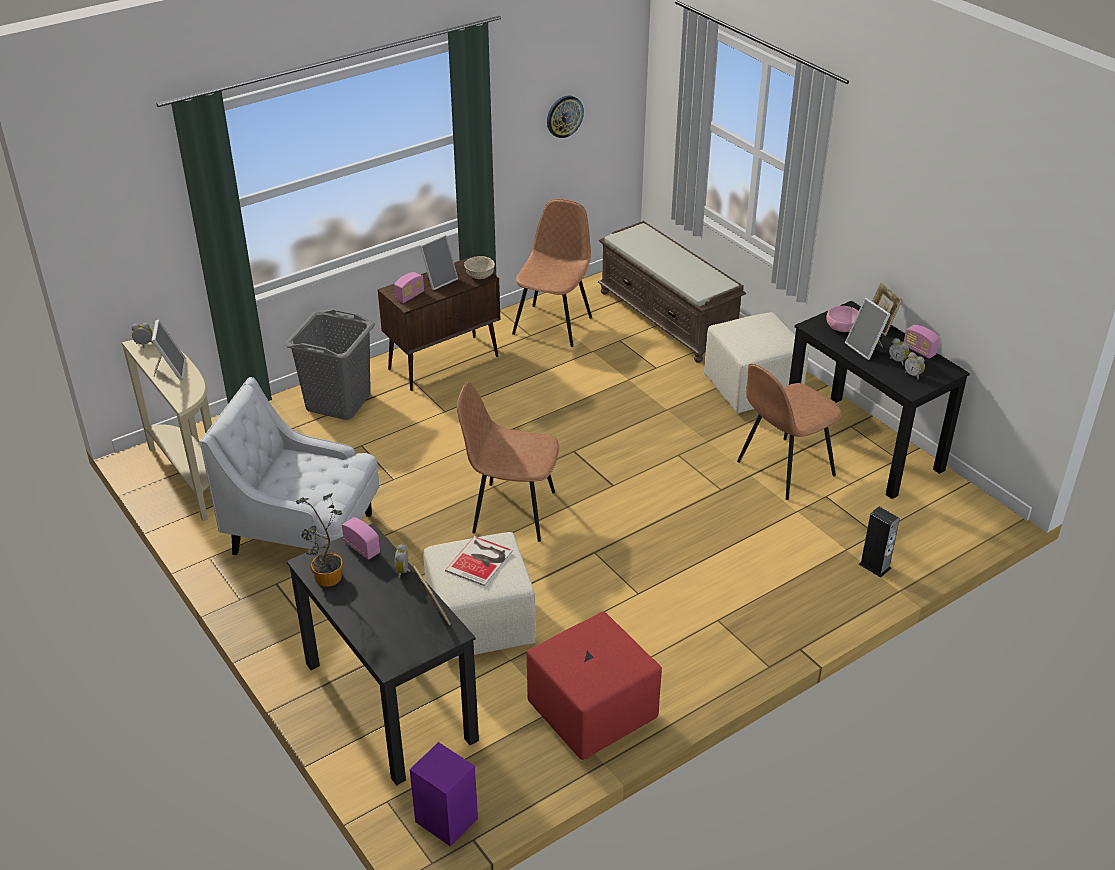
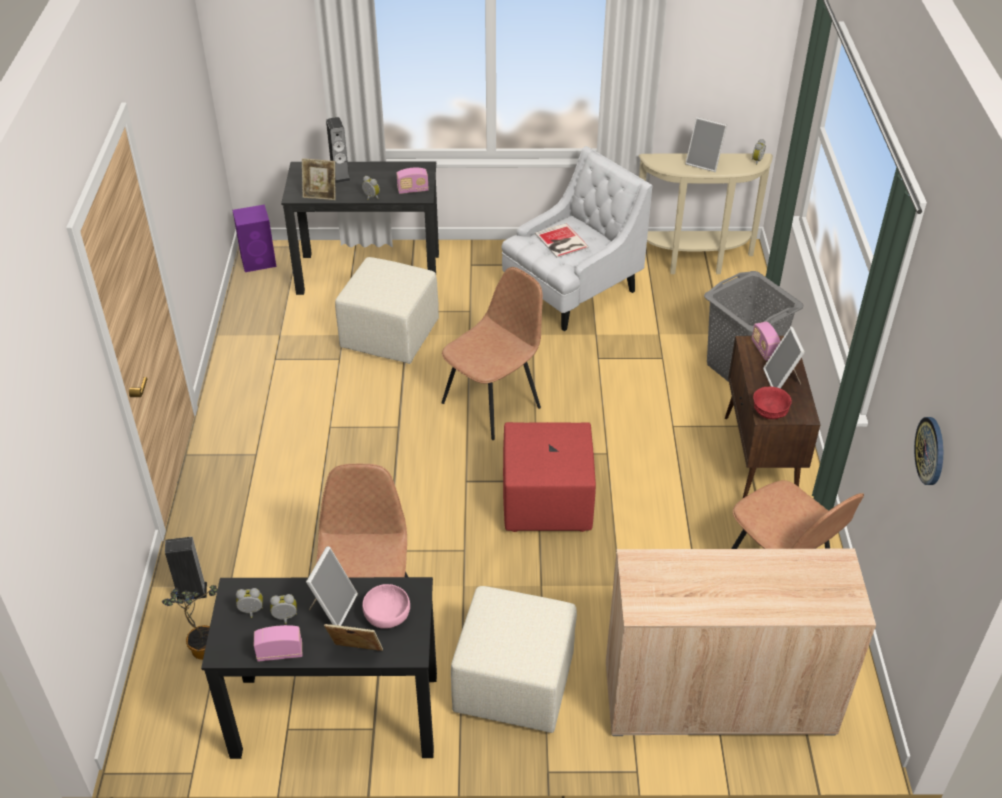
camera: 125 degrees right, 5 degrees up
potted plant [296,493,343,587] -> potted plant moved to [162,585,218,660]
book [445,536,513,586] -> book moved to [535,223,589,258]
beige bowl [464,256,495,279] -> red bowl [753,386,792,419]
red ottoman [526,612,662,760] -> red ottoman moved to [503,422,596,532]
brown bench [598,221,746,363] -> beige cabinet [606,549,876,736]
picture frame [845,298,890,360] -> picture frame turned 105 degrees clockwise [306,546,358,626]
none -> speaker [326,117,351,183]

